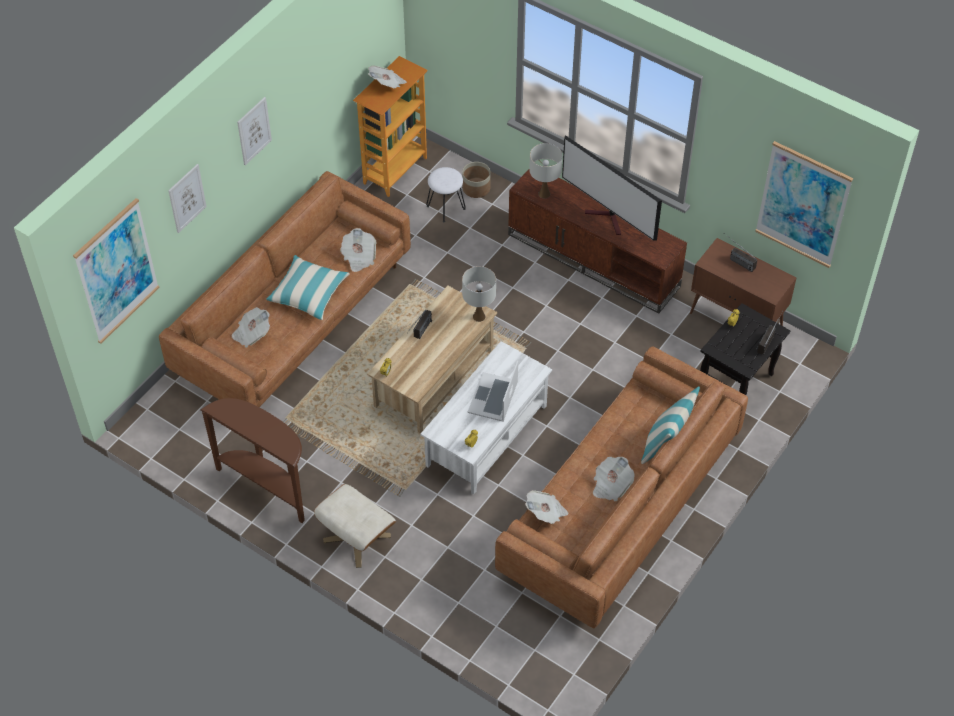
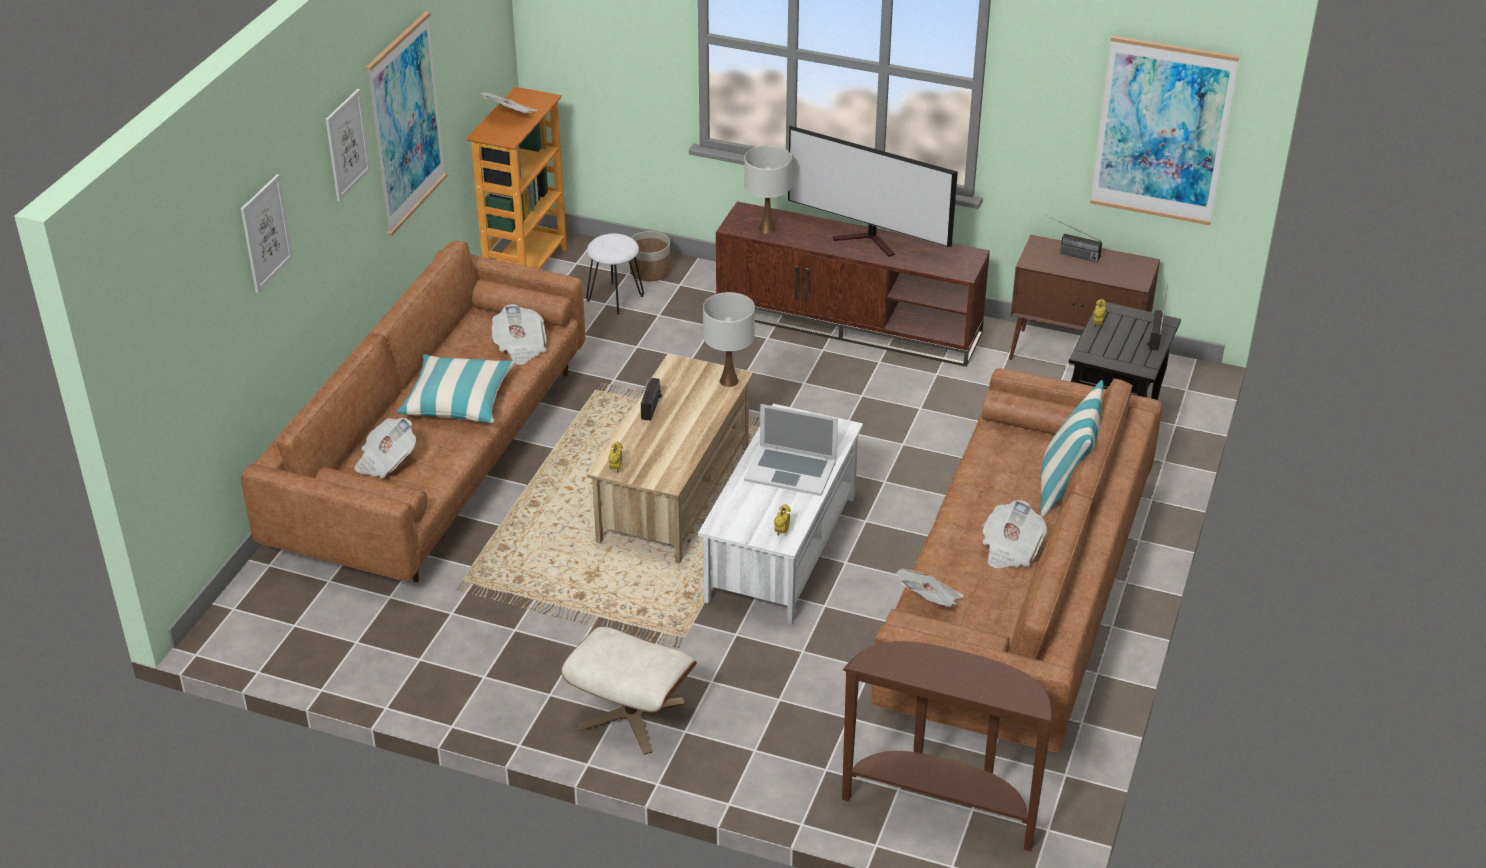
camera: 15 degrees left, 15 degrees down
picture [73,198,159,344] -> picture moved to [366,11,447,236]
brown console table [201,398,305,523] -> brown console table moved to [842,641,1054,851]
laptop [468,361,518,422] -> laptop turned 75 degrees counterclockwise [744,404,838,496]

